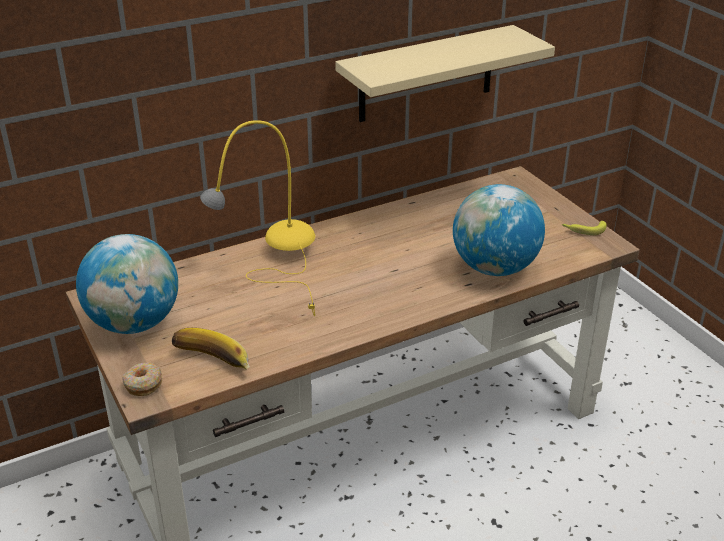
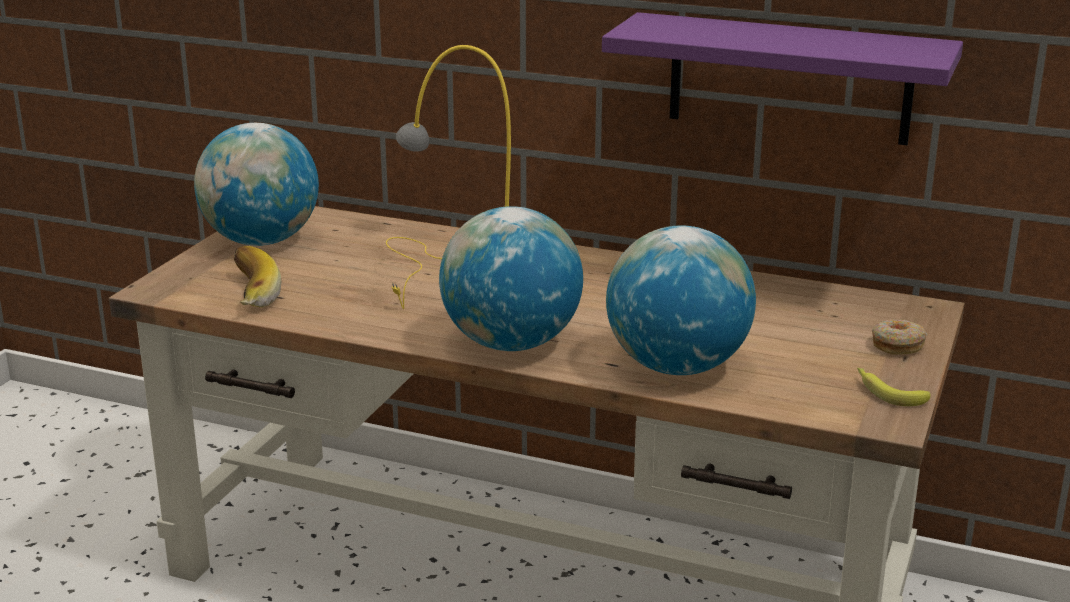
camera: 50 degrees right, 10 degrees down
donut [122,363,162,396] -> donut moved to [872,319,927,354]
beige shelf [335,25,555,122] -> purple shelf [602,12,963,145]
none -> globe [439,206,583,351]

